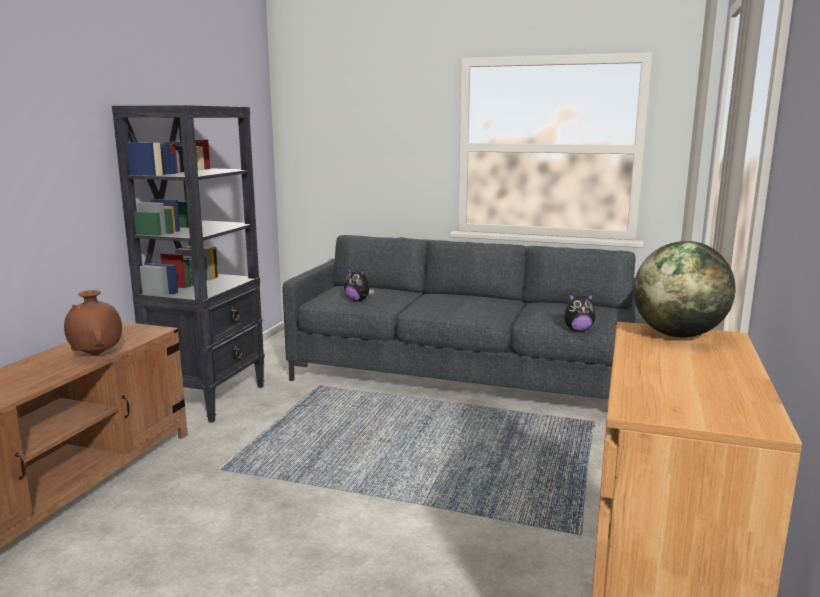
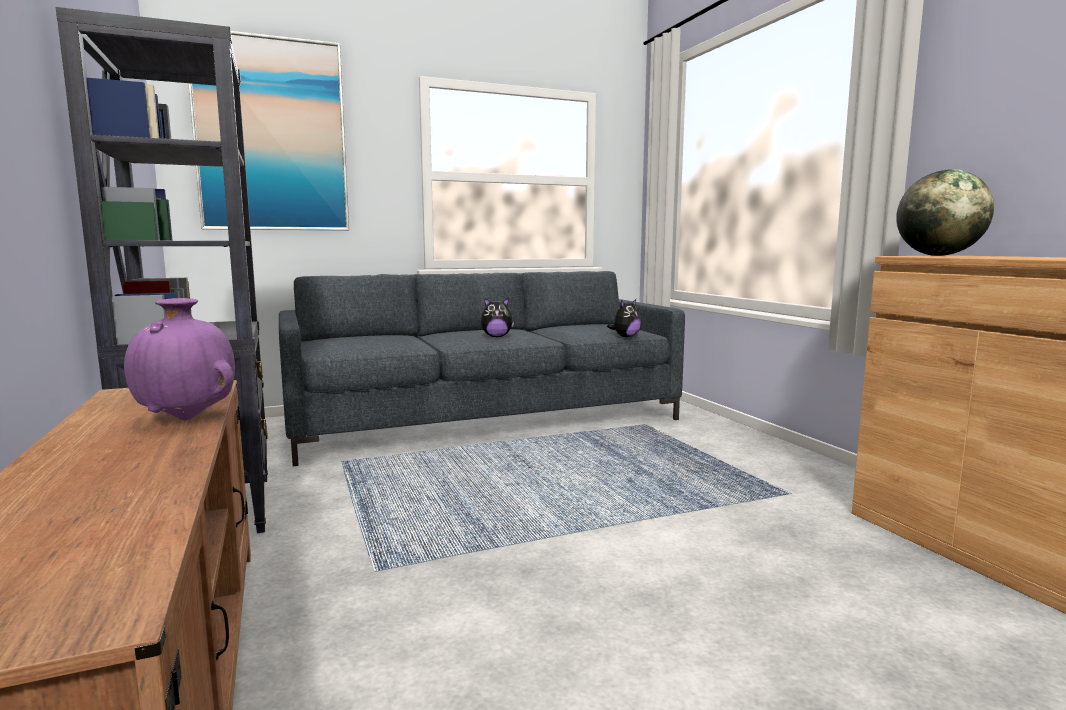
camera: 40 degrees left, 5 degrees down
brown vase [64,290,122,356] -> purple vase [124,298,235,420]
plush toy [344,267,374,302] -> plush toy moved to [481,298,514,337]
none -> picture [188,31,349,230]

